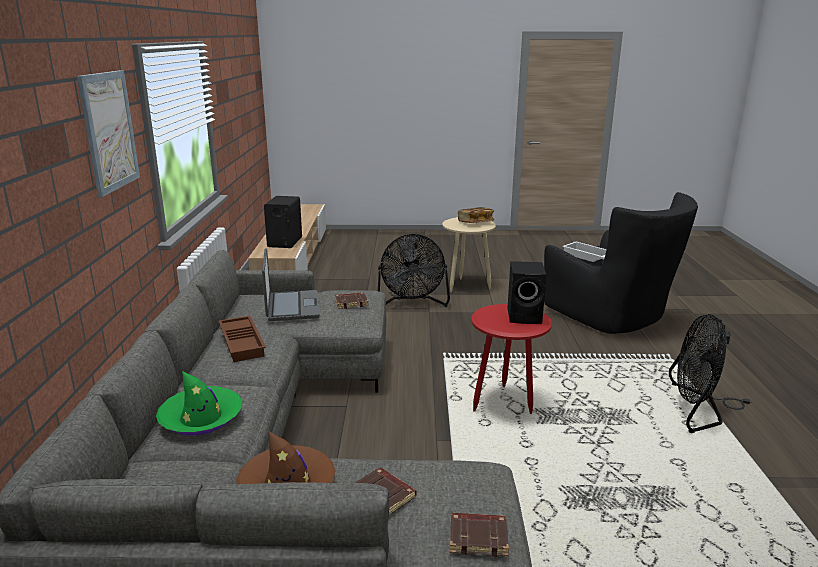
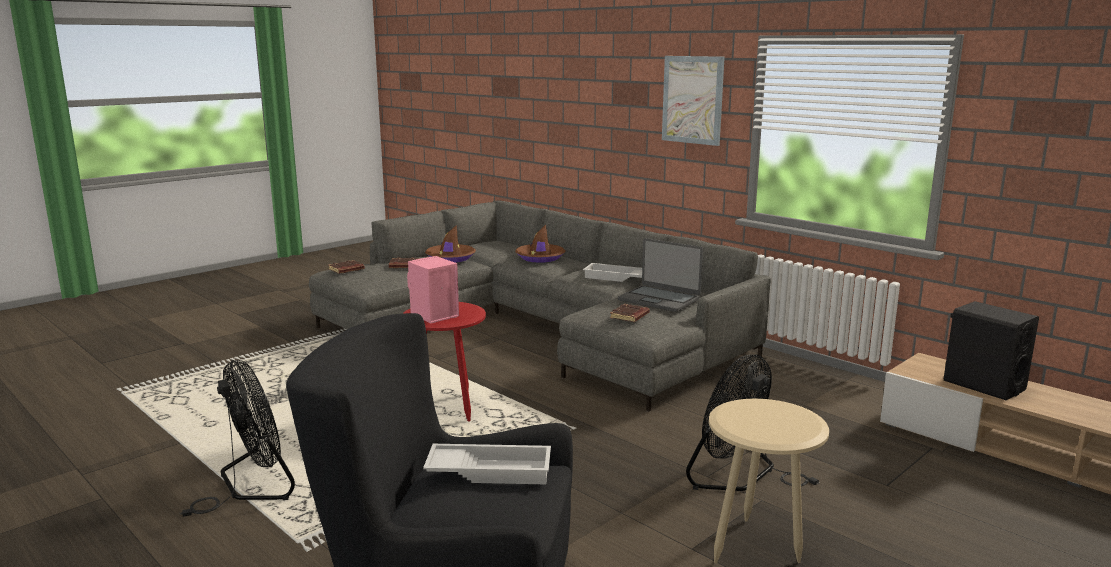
camera: 135 degrees right, 5 degrees down
green hat [156,371,242,435] -> brown hat [515,225,566,263]
brown tray [219,316,266,362] -> white tray [583,263,642,282]
book [458,207,494,223] -> none
black speaker [507,261,546,324] -> pink speaker [407,256,459,323]

